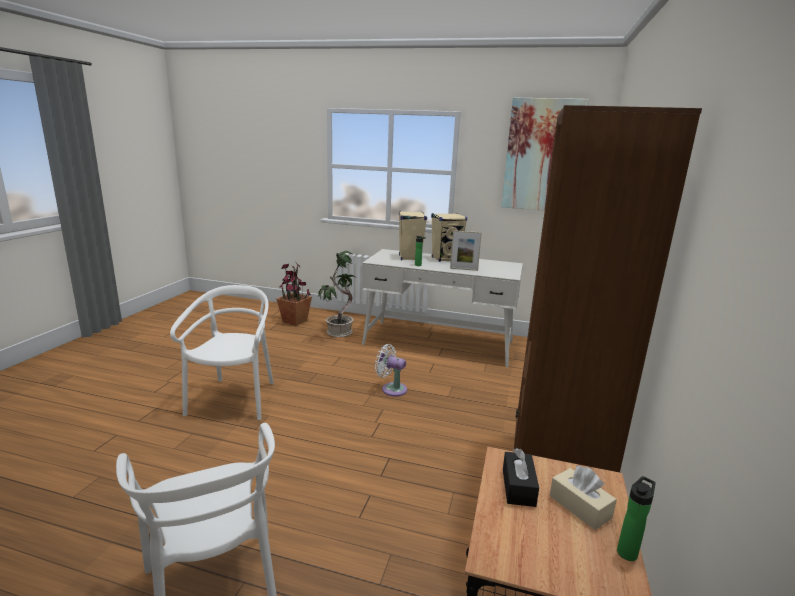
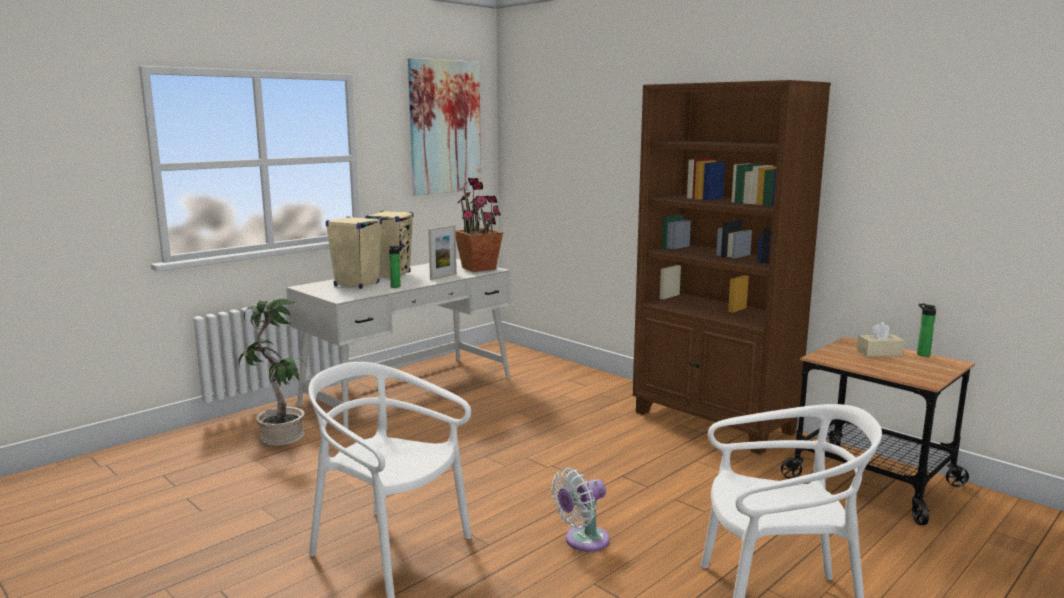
camera: 60 degrees left, 5 degrees down
potted plant [276,261,312,326] -> potted plant moved to [456,178,503,272]
white fan [375,344,407,397] -> white fan moved to [551,468,610,552]
black tissue box [503,448,539,507] -> none

